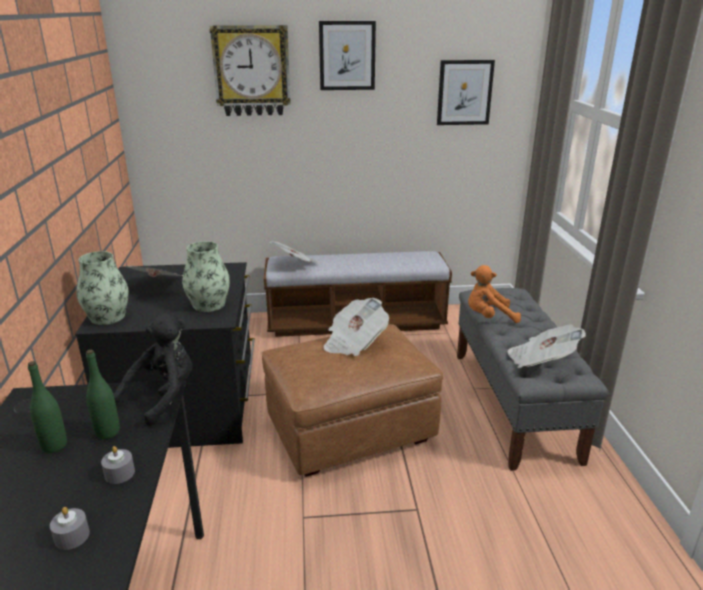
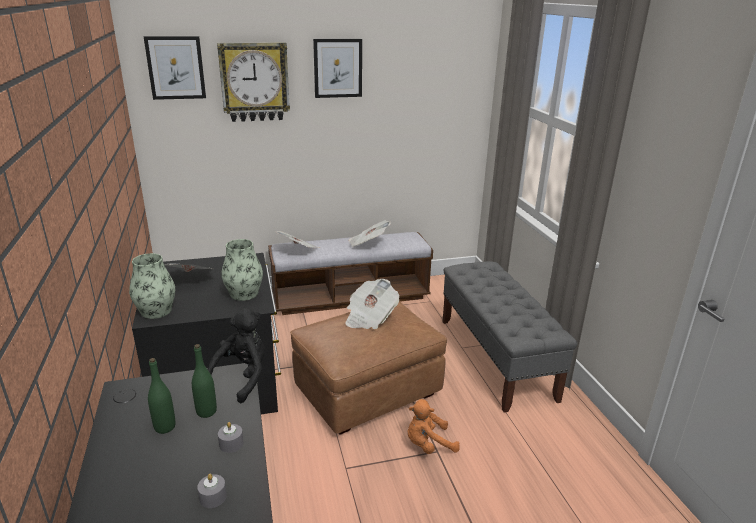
camera: 10 degrees left, 0 degrees up
picture [437,60,495,125] -> picture moved to [144,36,206,100]
orange plush toy [468,265,521,323] -> orange plush toy moved to [407,399,460,454]
newspaper [507,325,586,368] -> newspaper moved to [349,220,391,247]

